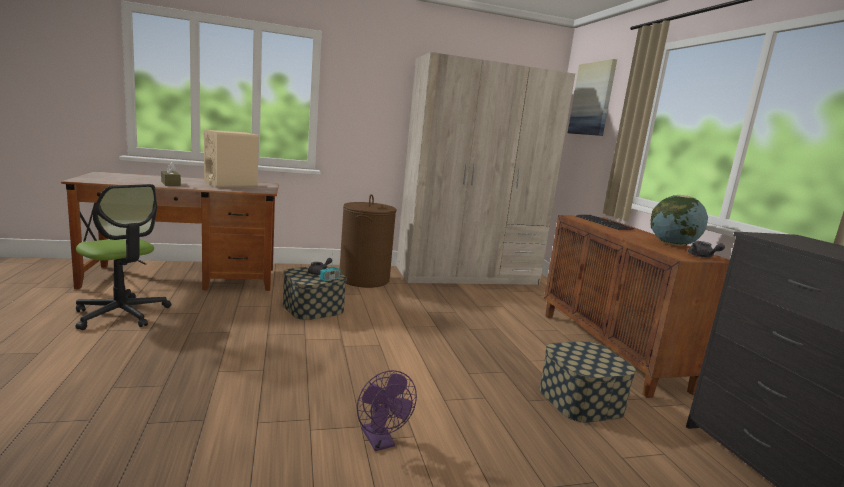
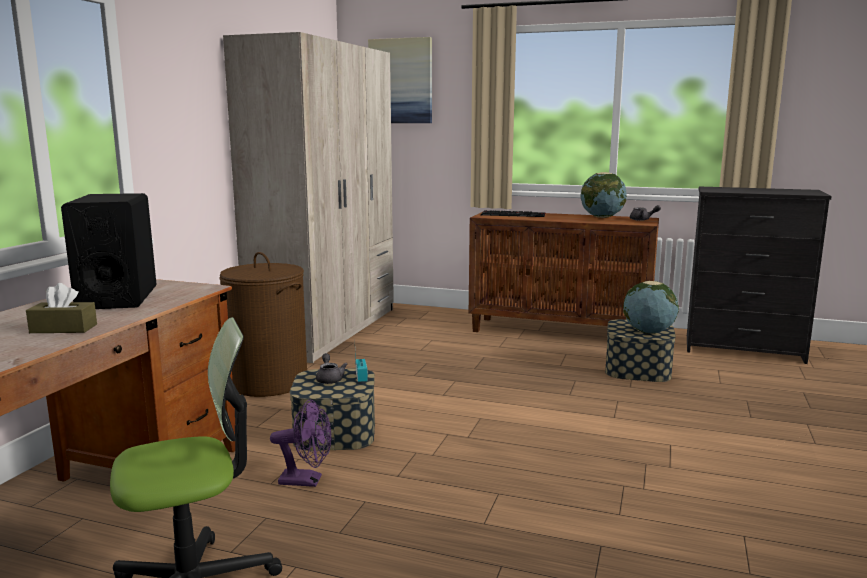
camera: 55 degrees left, 0 degrees up
beige speaker [204,130,259,188] -> black speaker [61,193,156,309]
purple fan [357,370,417,451] -> purple fan moved to [270,399,332,487]
none -> globe [623,281,679,334]

